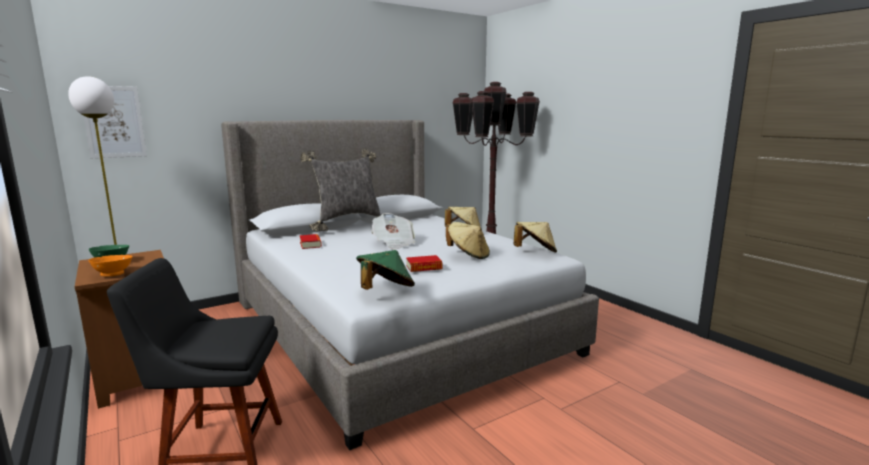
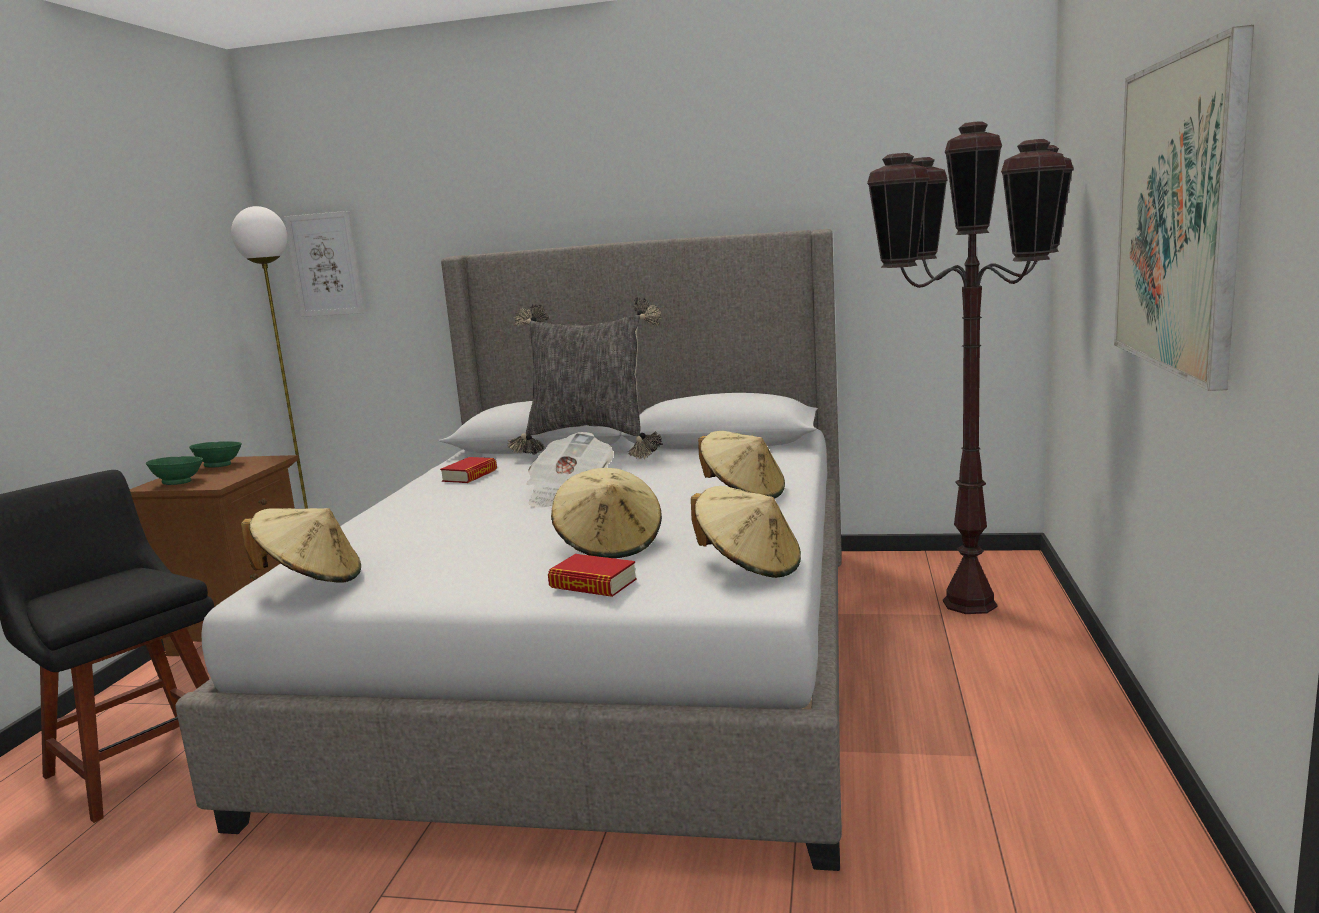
camera: 45 degrees right, 0 degrees up
orange bowl [88,255,133,276] -> green bowl [146,456,203,485]
green hat [356,250,415,290] -> beige hat [241,508,361,583]
book [406,255,443,272] -> book moved to [548,554,637,597]
none -> picture [1114,25,1254,391]

